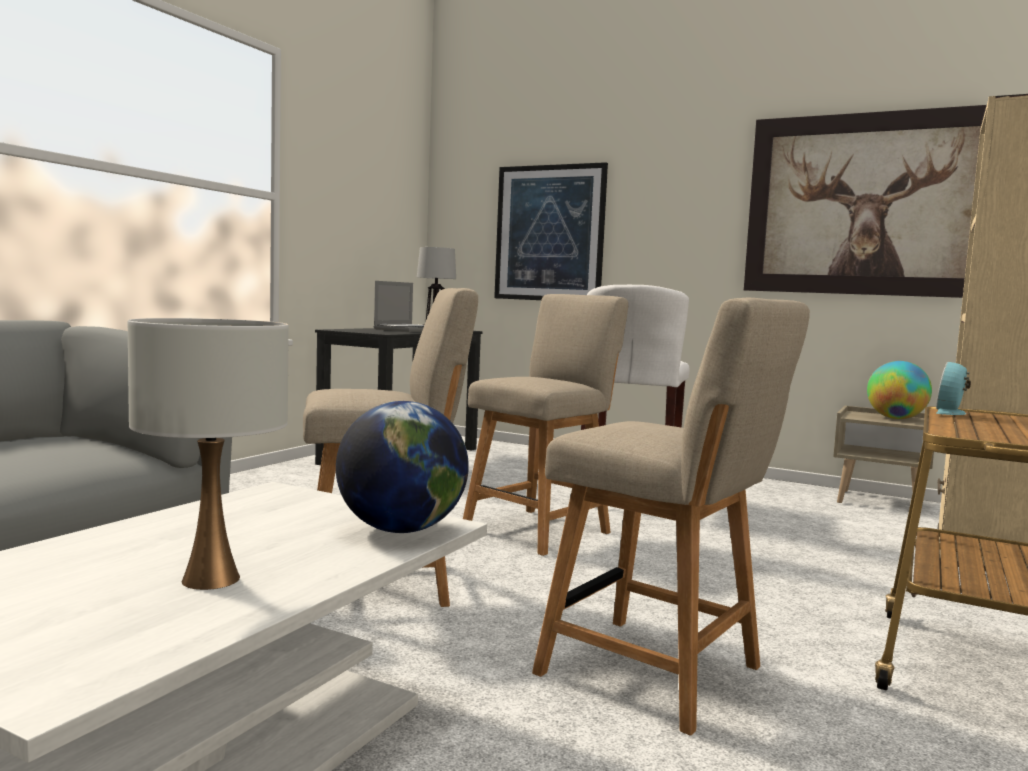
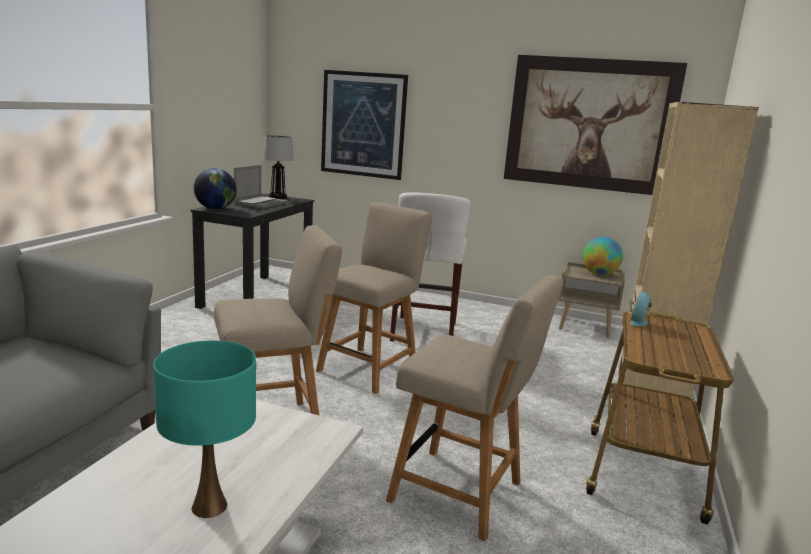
camera: 10 degrees left, 10 degrees up
white table lamp [128,318,289,590] -> turquoise table lamp [153,340,256,518]
globe [336,401,469,533] -> globe moved to [194,168,237,210]

